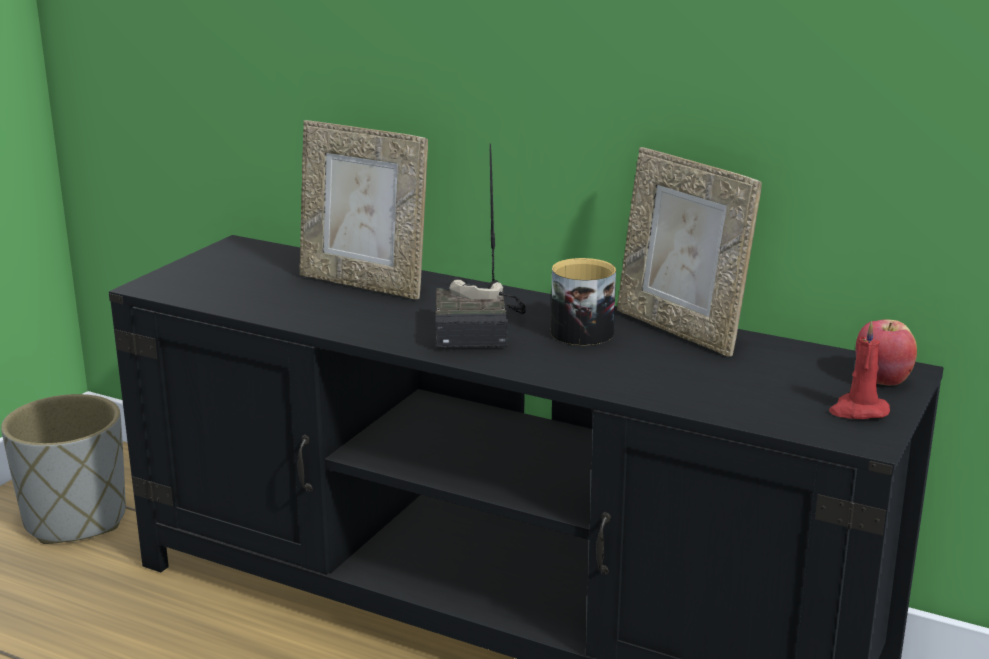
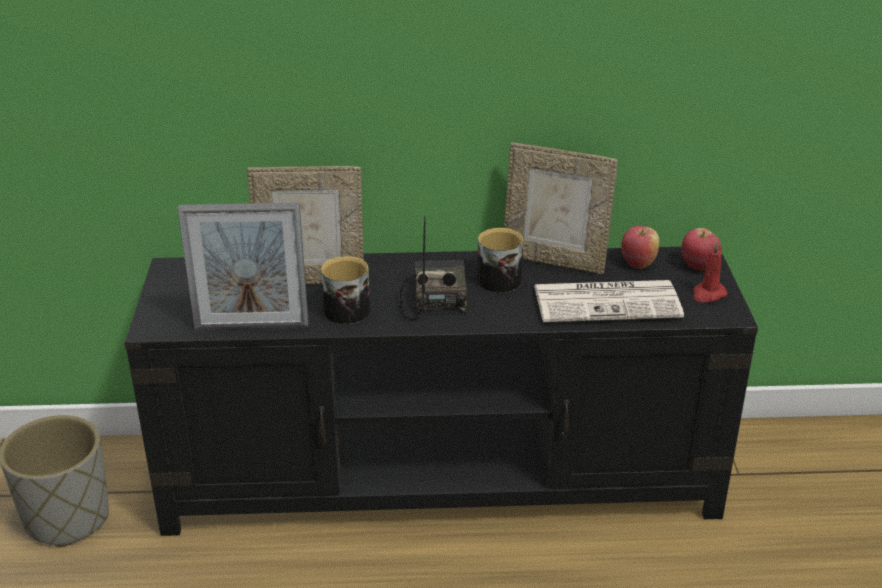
camera: 30 degrees left, 10 degrees up
radio [435,144,526,348] -> radio turned 150 degrees counterclockwise [400,216,467,320]
none -> picture frame [177,203,309,330]
none -> mug [321,256,370,324]
none -> newspaper [534,280,684,322]
none -> apple [621,226,660,269]

